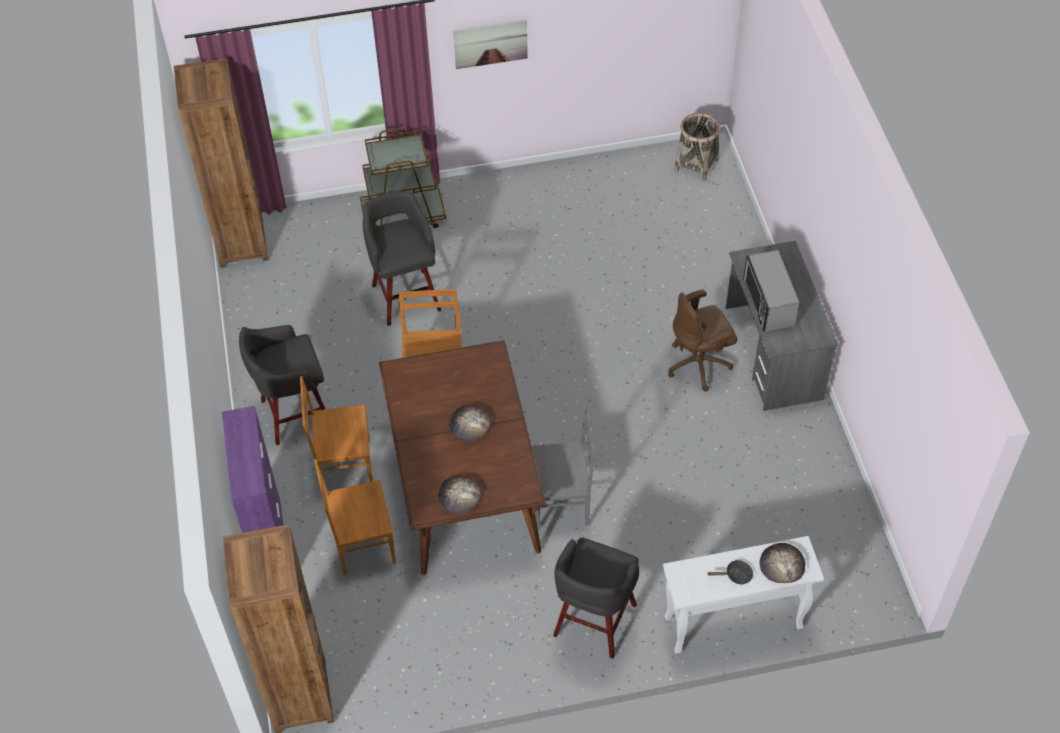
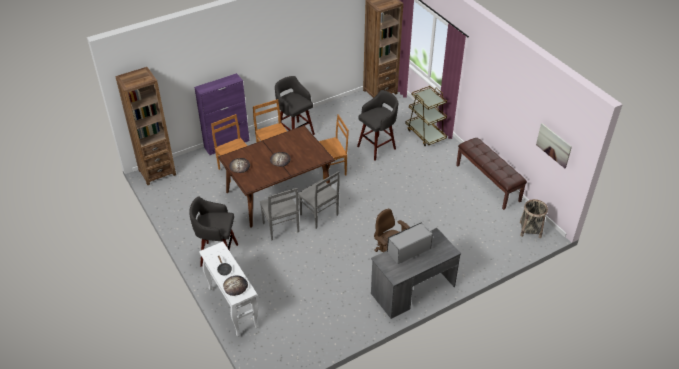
camera: 70 degrees right, 10 degrees down
picture [453,20,528,69] -> picture moved to [536,123,572,168]
none -> grey chair [298,171,340,229]
none -> brown bench [456,138,527,210]

